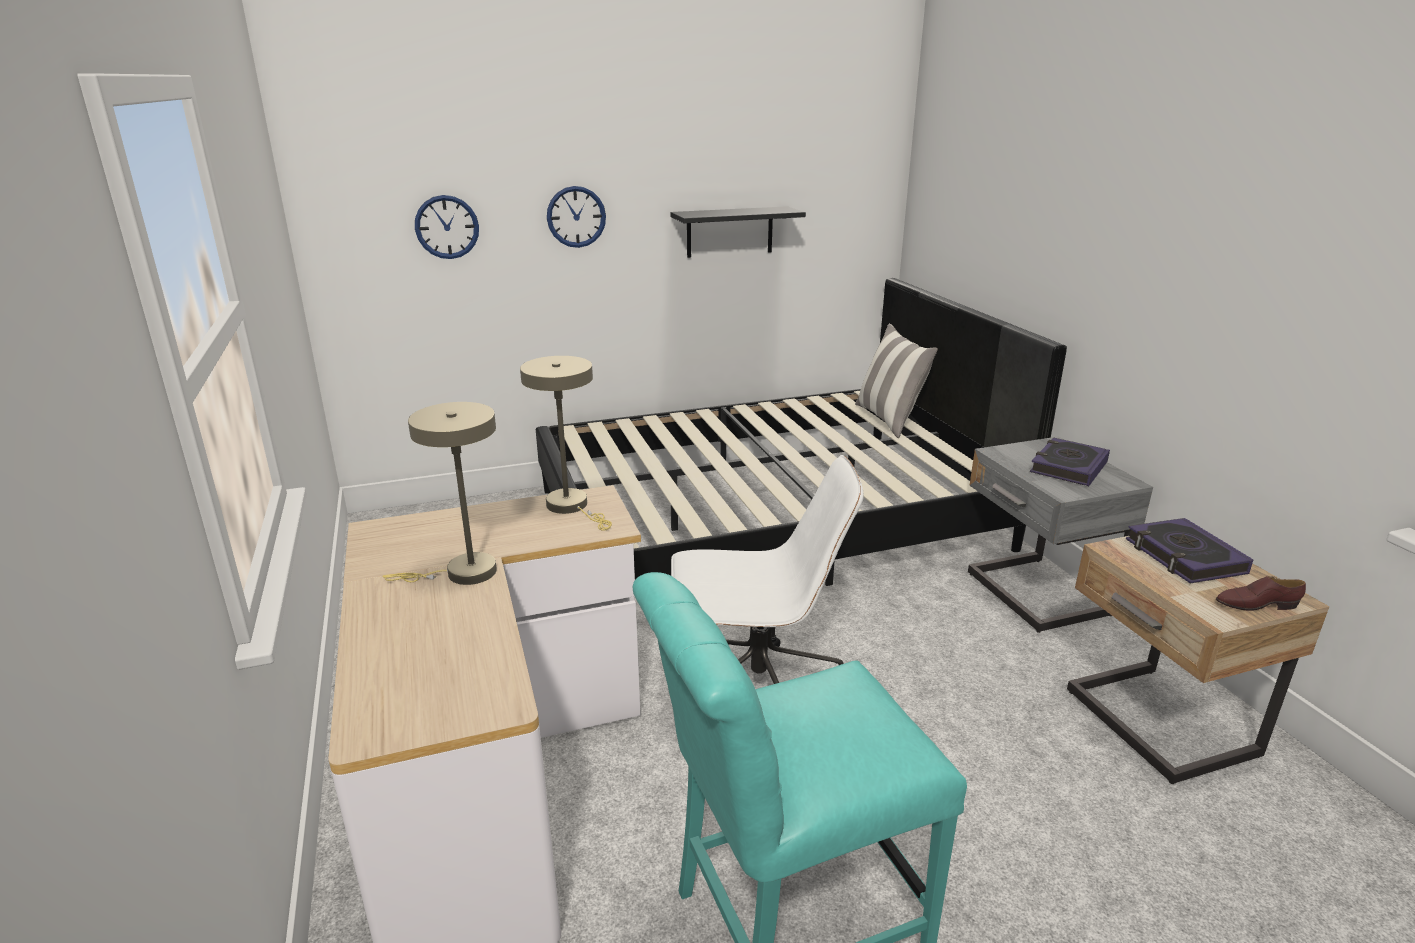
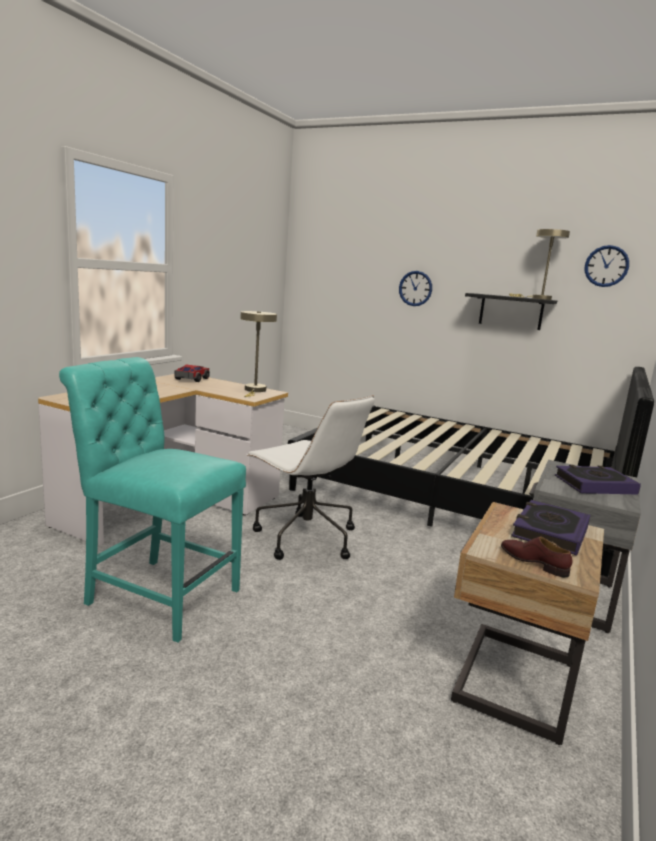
camera: 45 degrees right, 10 degrees down
beige table lamp [382,402,497,585] -> beige table lamp moved to [509,229,570,300]
wall clock [415,195,479,259] -> wall clock moved to [585,245,629,287]
pillow [855,324,938,438] -> none
none -> toy car [174,365,210,382]

